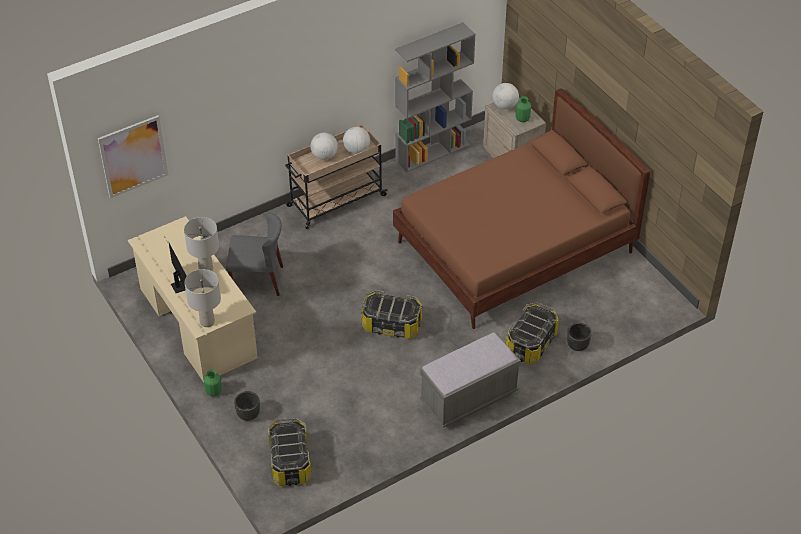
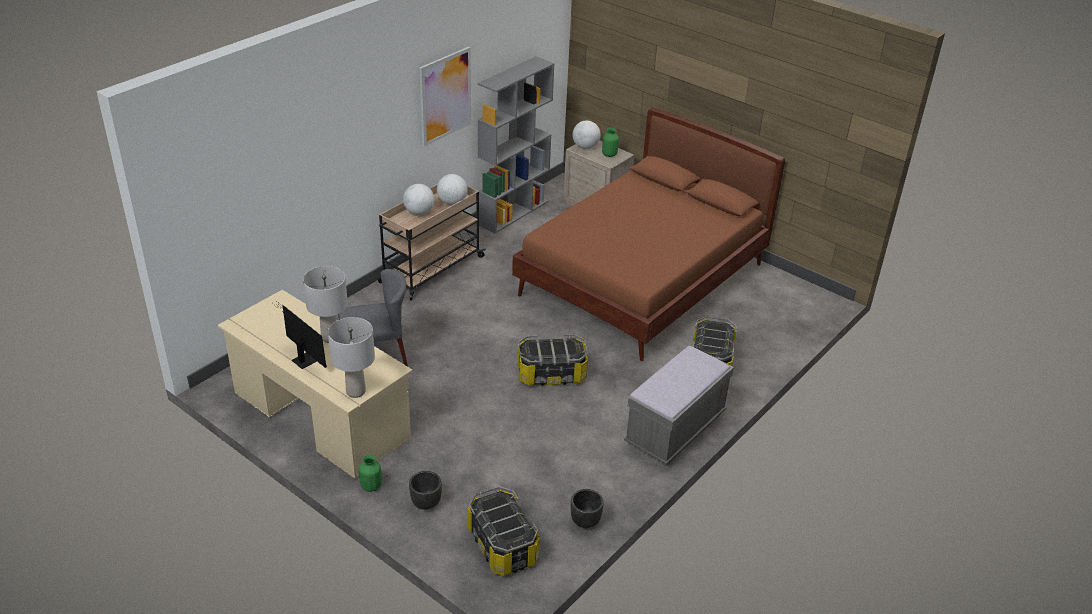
camera: 20 degrees left, 10 degrees down
picture [98,115,168,198] -> picture moved to [420,47,471,147]
black planter [567,323,592,351] -> black planter moved to [571,489,604,528]

